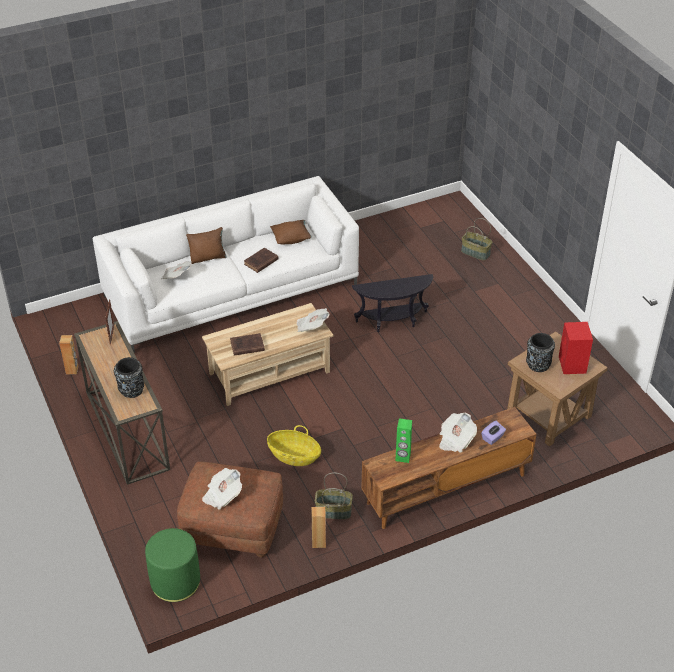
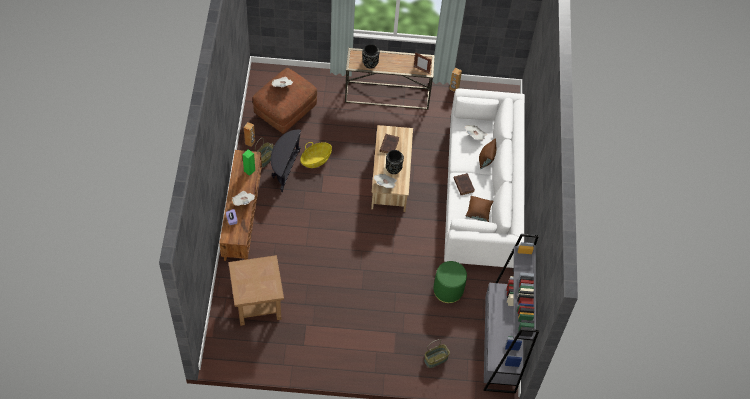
camera: 115 degrees right, 15 degrees up
green ottoman [145,528,200,602] -> green ottoman moved to [433,261,467,303]
black side table [352,274,433,332] -> black side table moved to [271,129,301,192]
black vase [526,333,555,372] -> black vase moved to [386,150,404,174]
red speaker [559,322,593,374] -> none
none -> grey bookcase [483,234,539,394]

